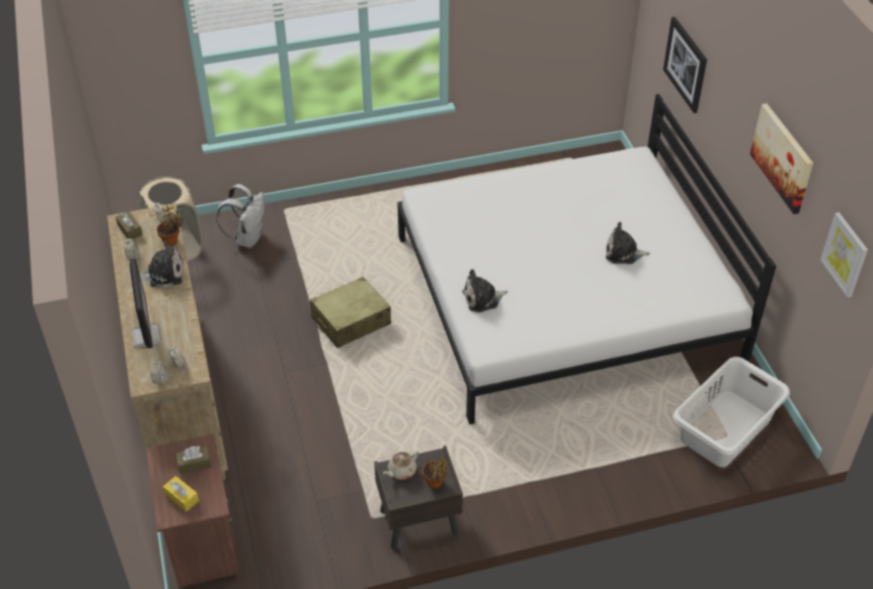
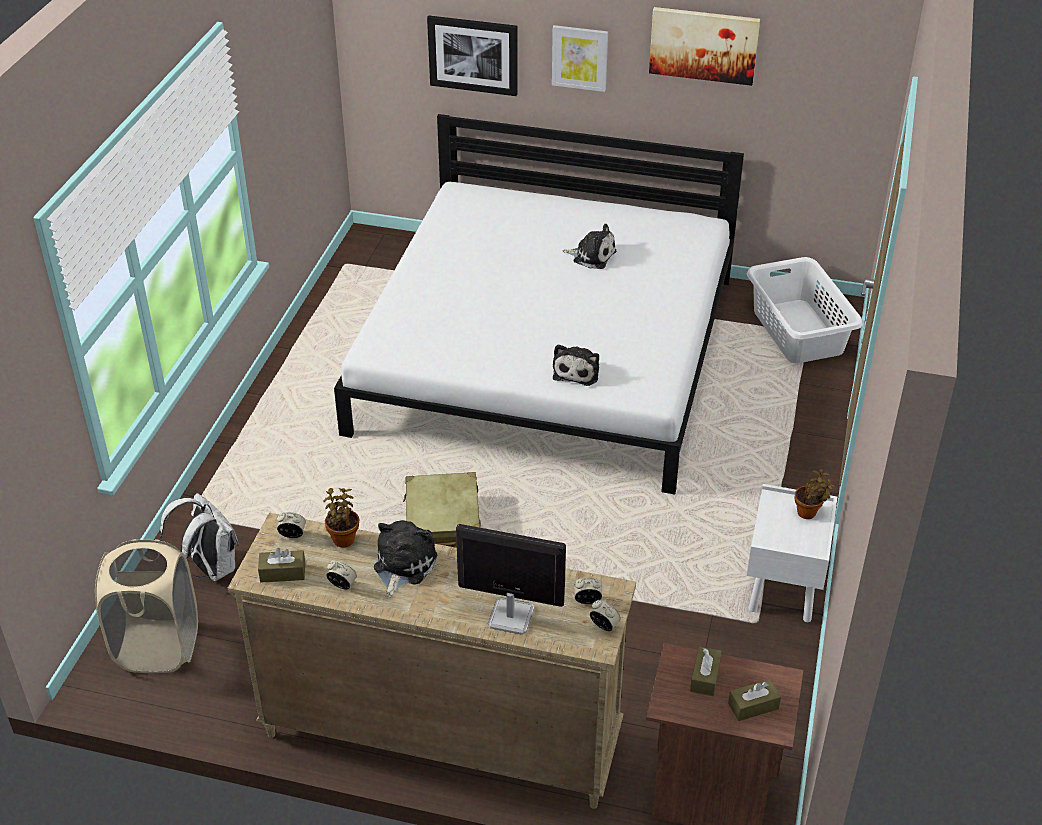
camera: 60 degrees left, 5 degrees down
yellow tissue box [163,476,199,512] -> brown tissue box [728,679,781,721]
brown nightstand [374,445,463,549] -> white nightstand [747,484,837,622]
beige teapot [383,450,419,480] -> none
plush toy [606,222,650,264] -> plush toy turned 105 degrees counterclockwise [562,224,616,269]
picture [820,212,868,298] -> picture moved to [552,25,608,92]

